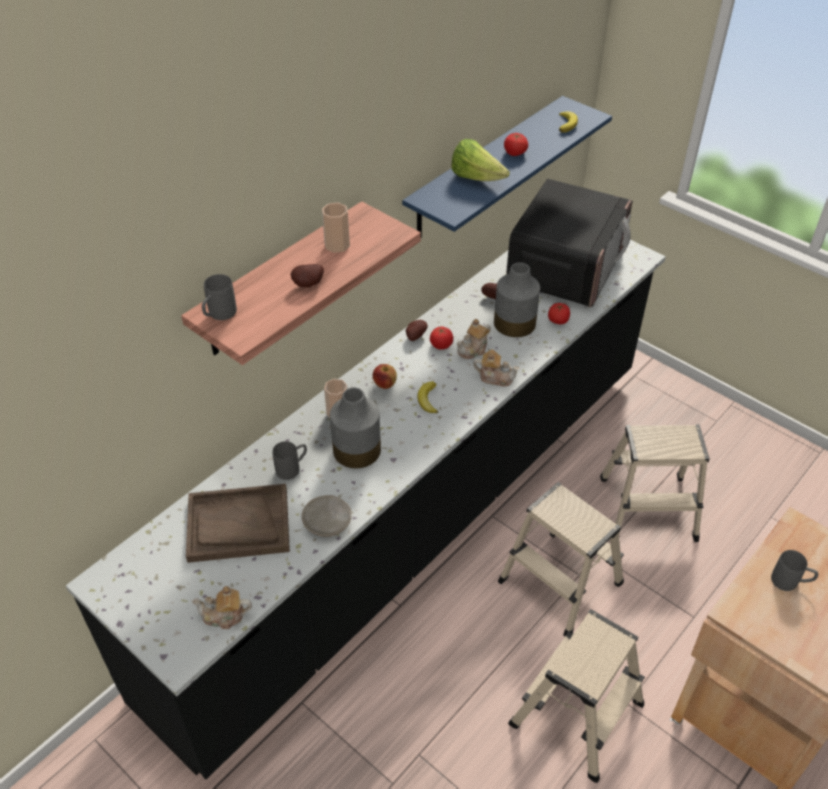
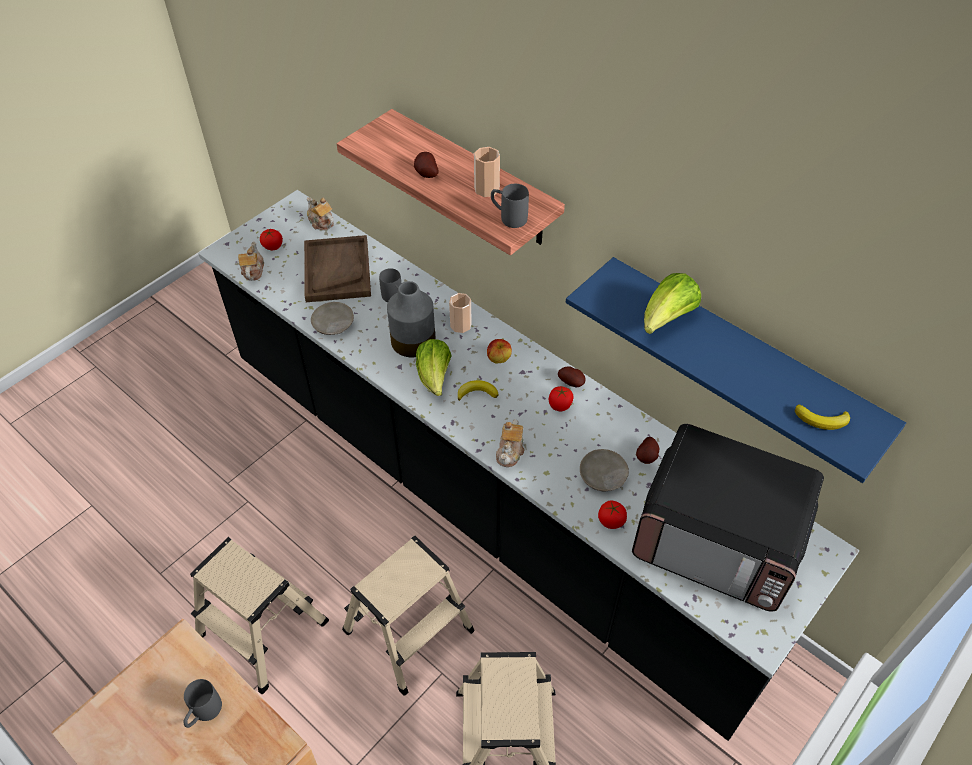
camera: 90 degrees right, 5 degrees up
grey mug [202,274,237,320] -> grey mug moved to [491,184,529,228]
teapot [457,319,491,359] -> teapot moved to [307,197,334,230]
grey vase [494,262,540,337] -> beige plate [580,449,629,491]
tomato [504,133,528,156] -> tomato moved to [260,229,283,250]
none -> lettuce [416,339,452,396]

